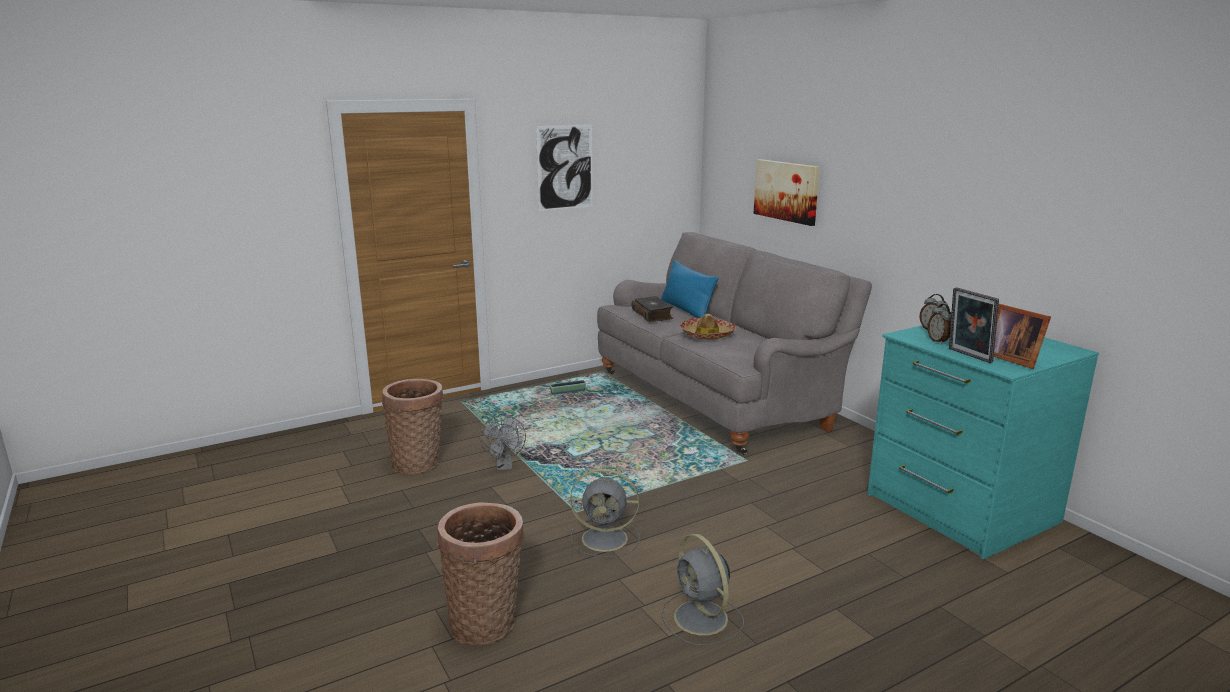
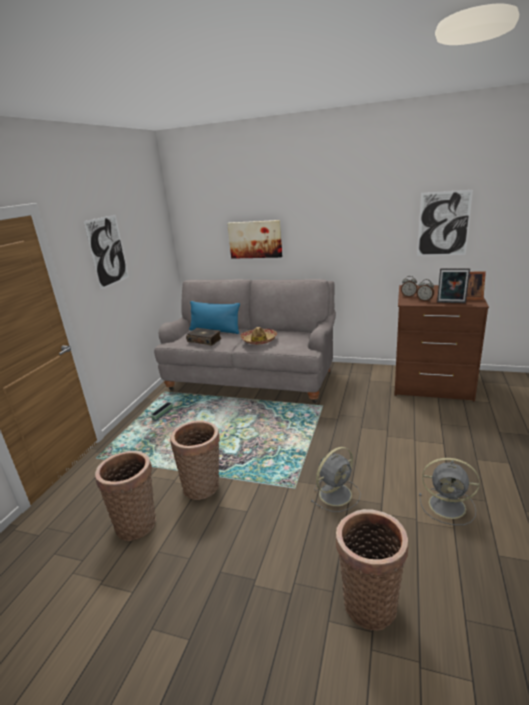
camera: 40 degrees left, 5 degrees up
grey fan [480,415,526,470] -> basket [170,420,220,500]
turquoise dresser [867,325,1099,559] -> brown dresser [394,285,489,402]
none -> picture [417,190,473,256]

